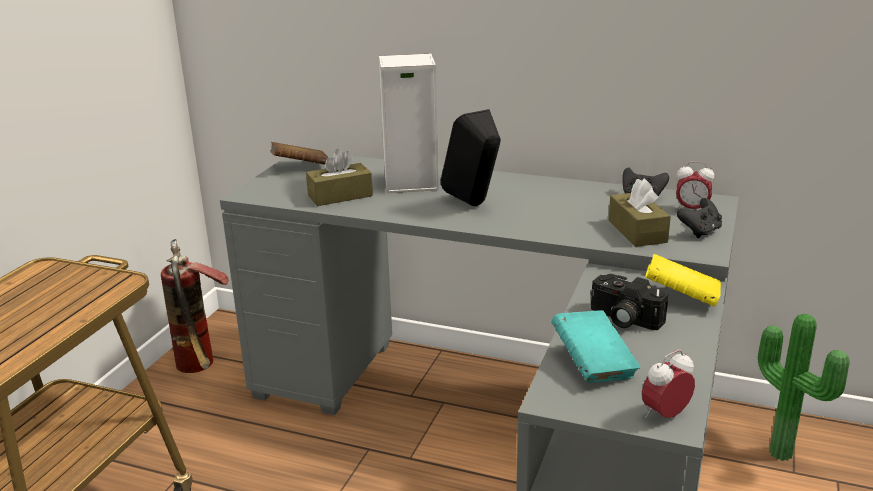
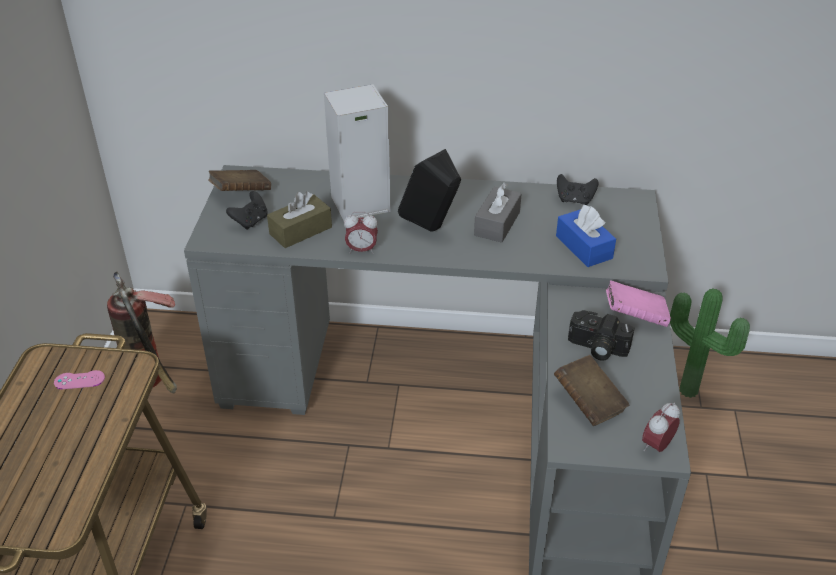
camera: 15 degrees left, 15 degrees up
turquoise book [551,310,640,383] -> brown book [554,355,629,426]
brown tissue box [609,179,671,247] -> blue tissue box [556,205,616,267]
yellow book [645,254,721,307] -> pink book [606,280,671,327]
alarm clock [676,161,715,209] -> alarm clock moved to [344,212,378,254]
black game controller [677,198,722,238] -> black game controller moved to [226,191,268,230]
none -> pink game controller [54,370,105,389]
none -> grey tissue box [474,182,522,243]

